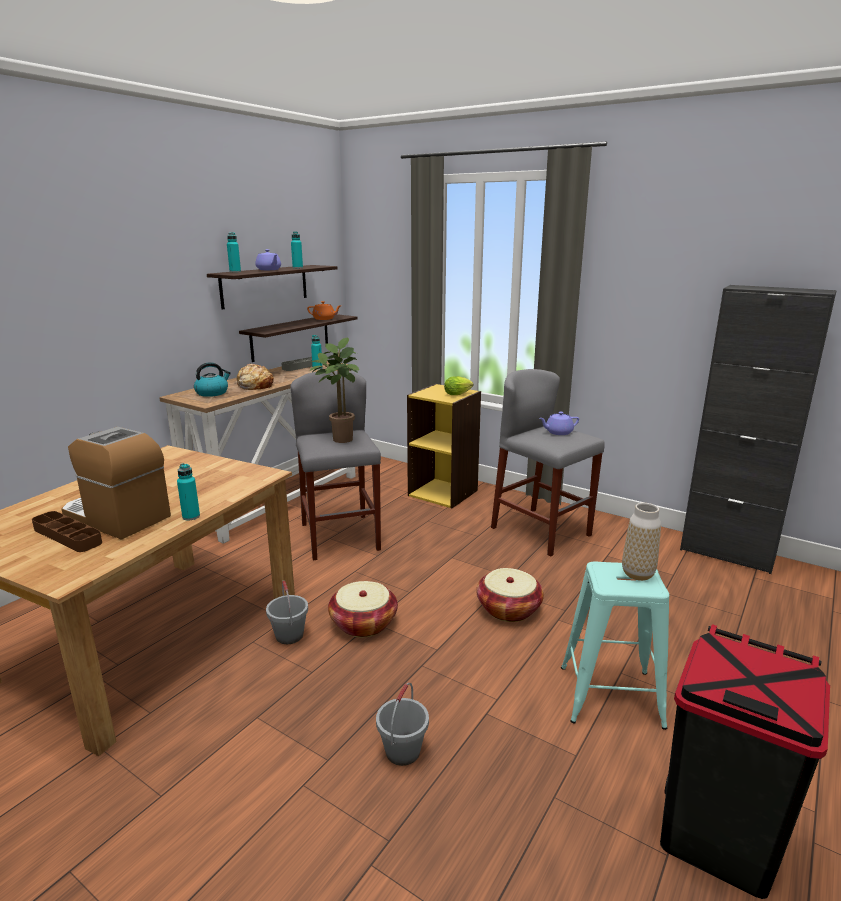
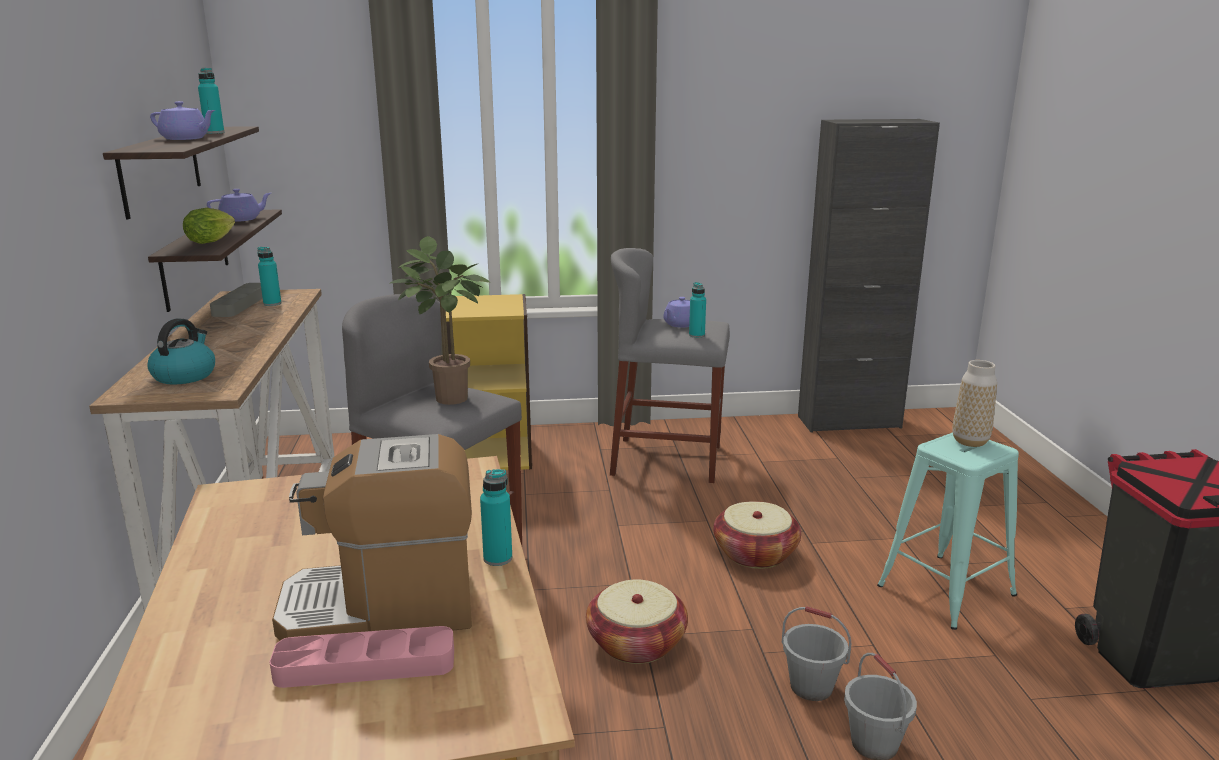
camera: 40 degrees left, 0 degrees up
brown tray [32,511,102,552] -> pink tray [269,626,454,688]
turquoise bottle [227,232,241,272] -> turquoise bottle moved to [689,282,706,338]
bread [236,364,274,390] -> none
grey bucket [266,580,308,644] -> grey bucket moved to [782,606,852,701]
orange teapot [307,301,342,320] -> purple teapot [207,189,271,222]
lettuce [444,376,473,395] -> lettuce moved to [183,208,235,244]

